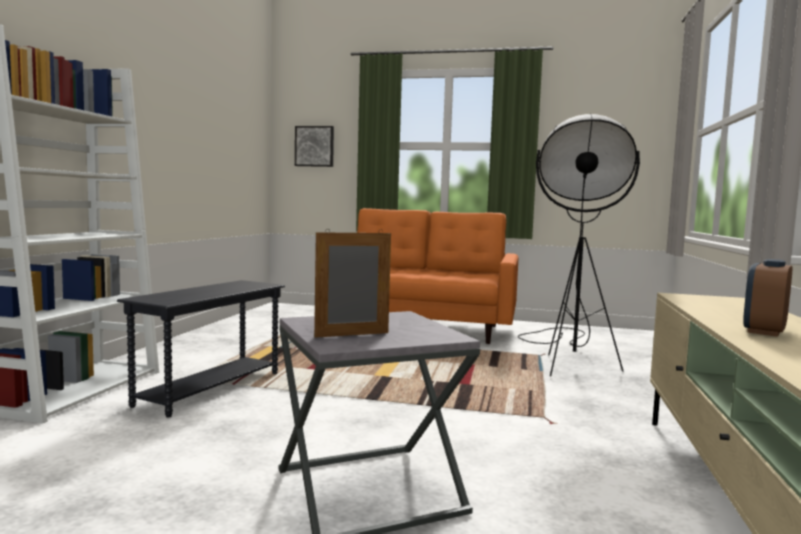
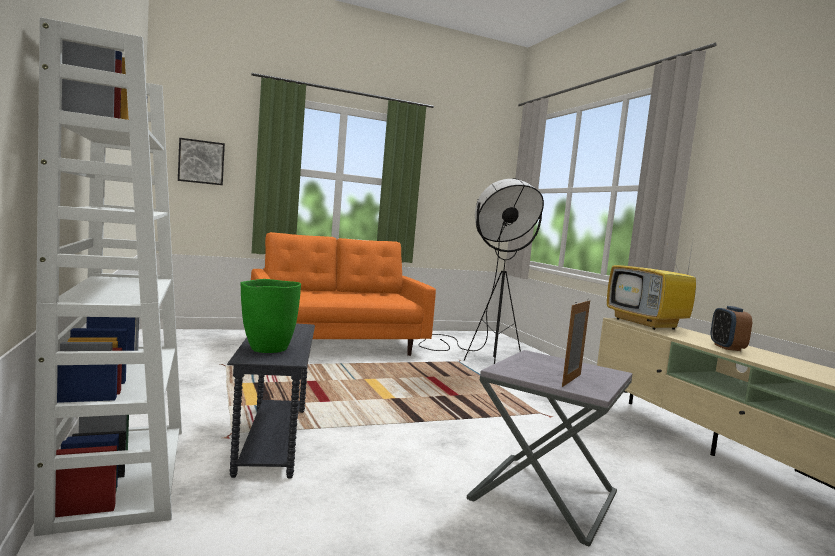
camera: 35 degrees left, 0 degrees up
none -> green vase [240,279,301,353]
none -> television [607,234,696,330]

